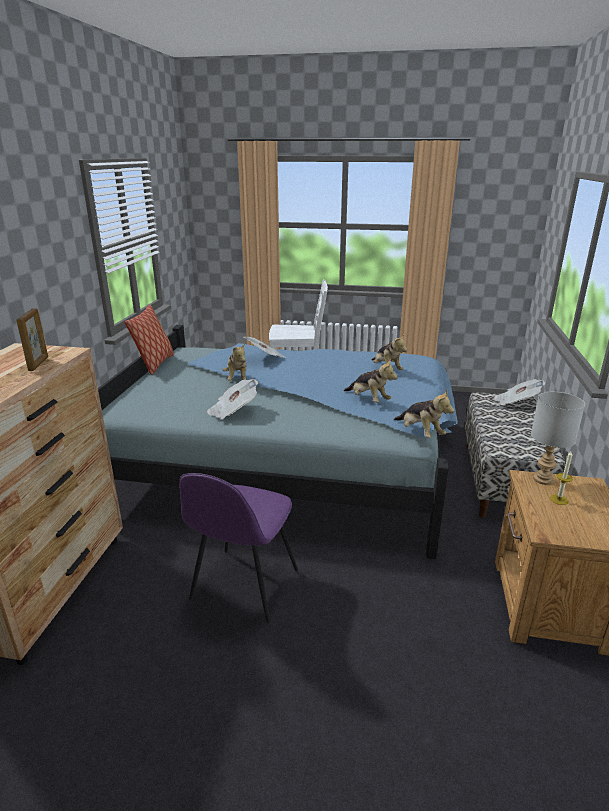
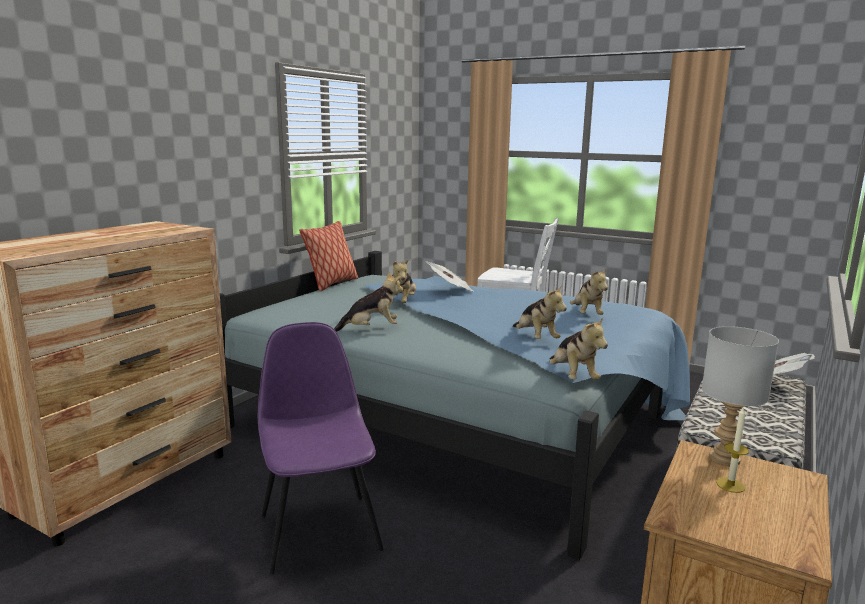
camera: 20 degrees right, 10 degrees down
picture frame [16,308,48,371] -> none
purple chair [179,473,298,623] -> purple chair turned 120 degrees clockwise [258,322,384,574]
newspaper [207,379,258,419] -> plush toy [334,272,403,332]

